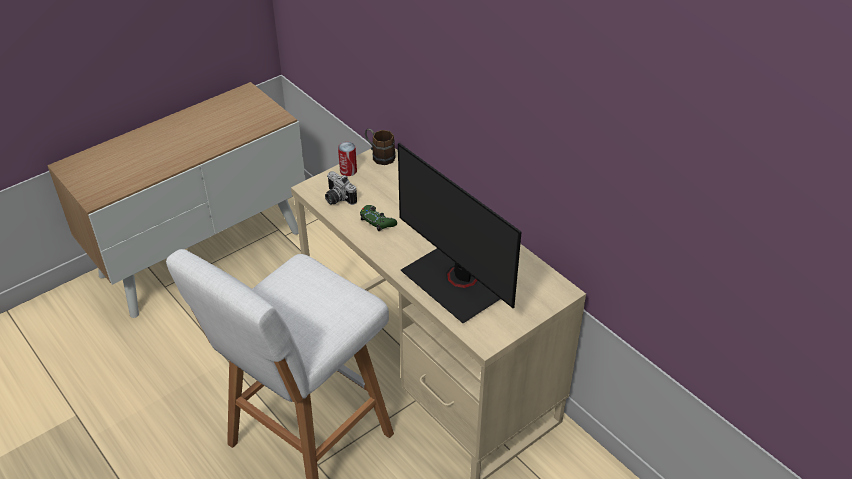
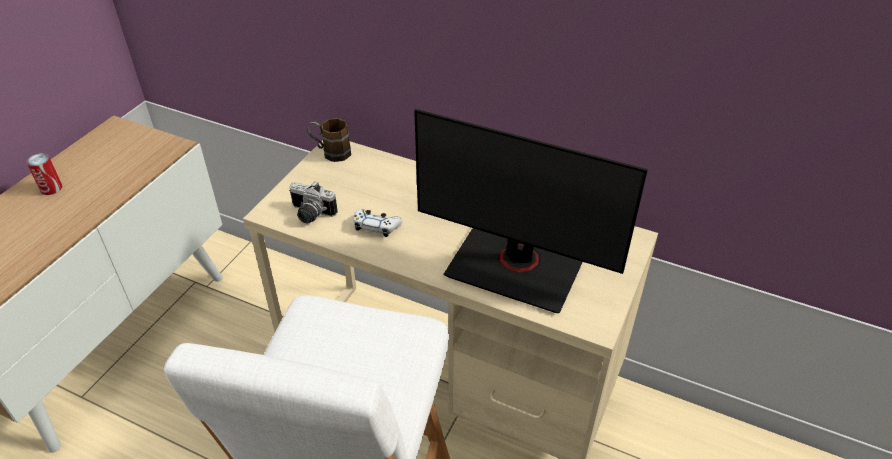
camera: 25 degrees left, 0 degrees up
can [338,142,357,176] -> can moved to [26,153,62,195]
green game controller [360,205,397,231] -> white game controller [353,209,402,237]

